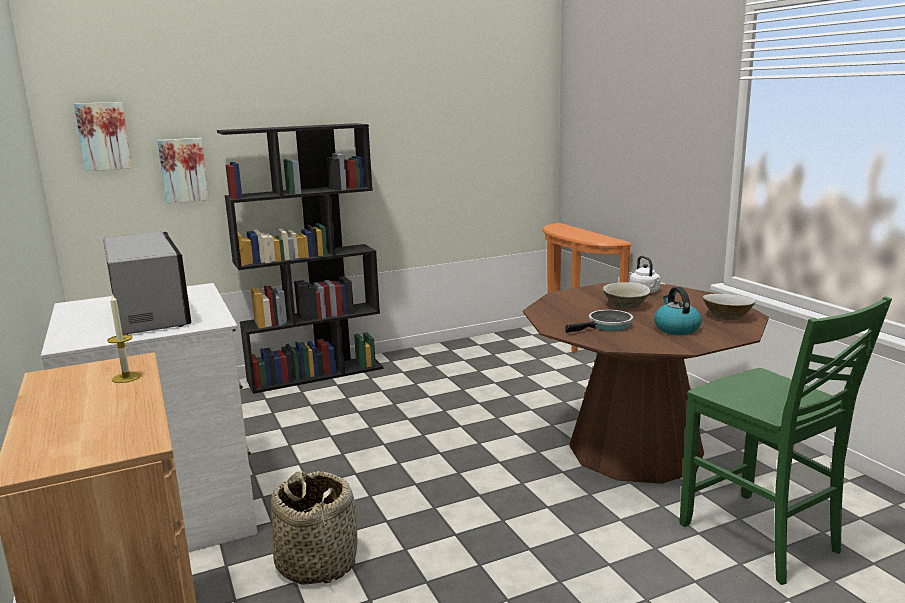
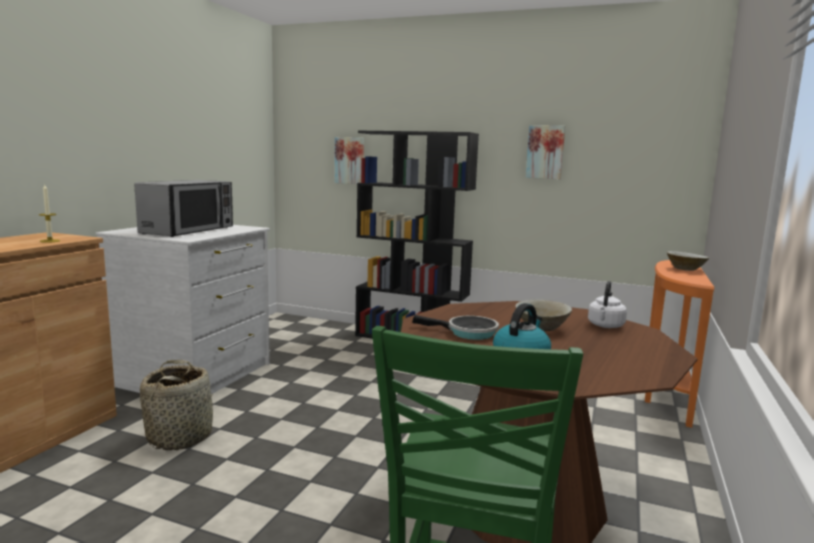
camera: 45 degrees right, 5 degrees down
picture [74,102,132,171] -> picture moved to [526,125,565,179]
beige bowl [703,294,756,320] -> beige bowl moved to [667,251,709,271]

